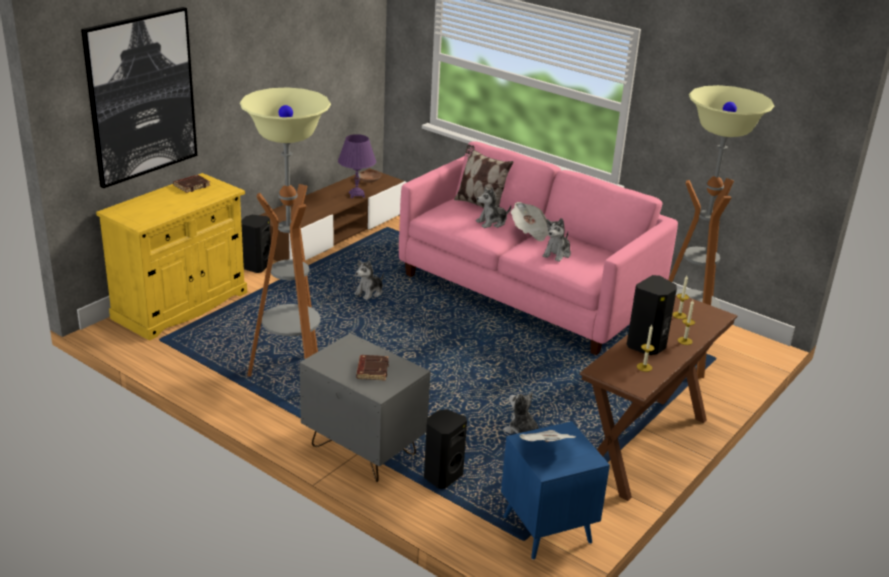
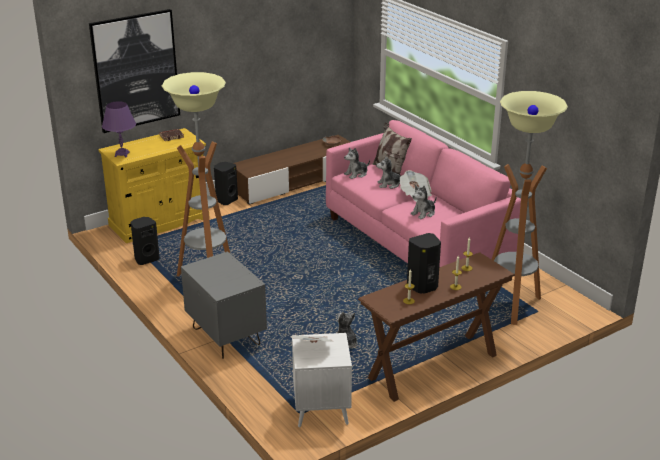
camera: 20 degrees right, 0 degrees up
purple table lamp [338,134,376,198] -> purple table lamp moved to [102,101,136,157]
plush toy [354,260,384,300] -> plush toy moved to [344,147,370,179]
brown book [356,355,389,381] -> none
black speaker [424,409,467,489] -> black speaker moved to [131,217,160,265]
blue side table [501,421,610,560] -> white side table [292,333,352,427]

